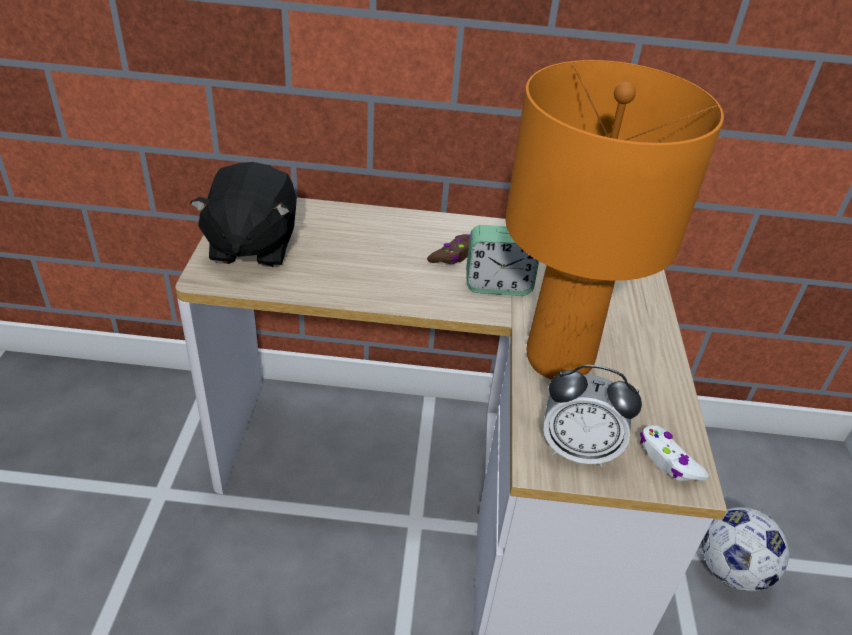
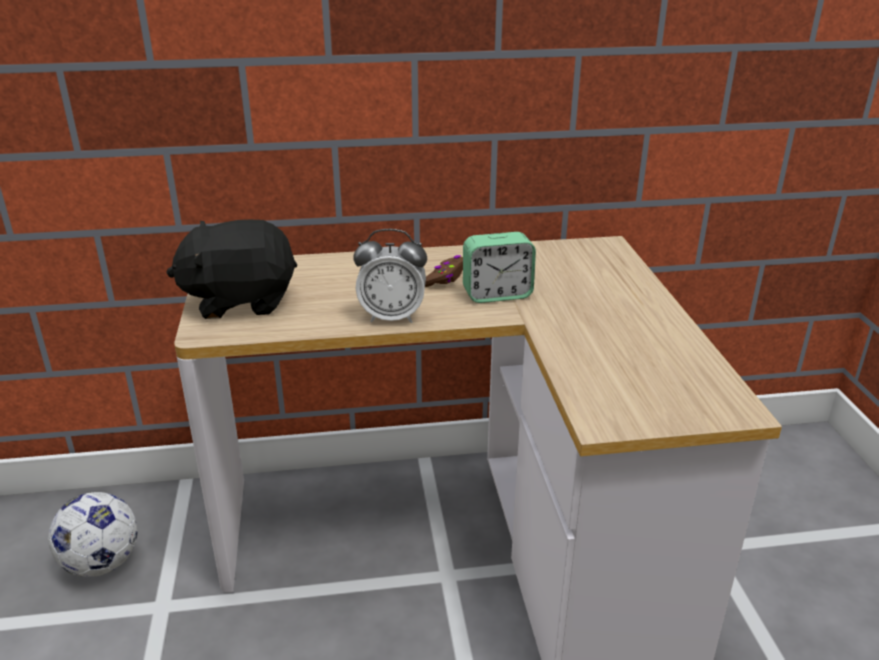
camera: 10 degrees left, 10 degrees down
black plush toy [190,162,297,267] -> black plush toy turned 90 degrees clockwise [166,220,297,319]
orange table lamp [505,60,724,380] -> none
alarm clock [543,365,642,467] -> alarm clock moved to [353,229,427,323]
white game controller [640,425,709,481] -> none
football [701,507,789,591] -> football moved to [48,492,138,577]

